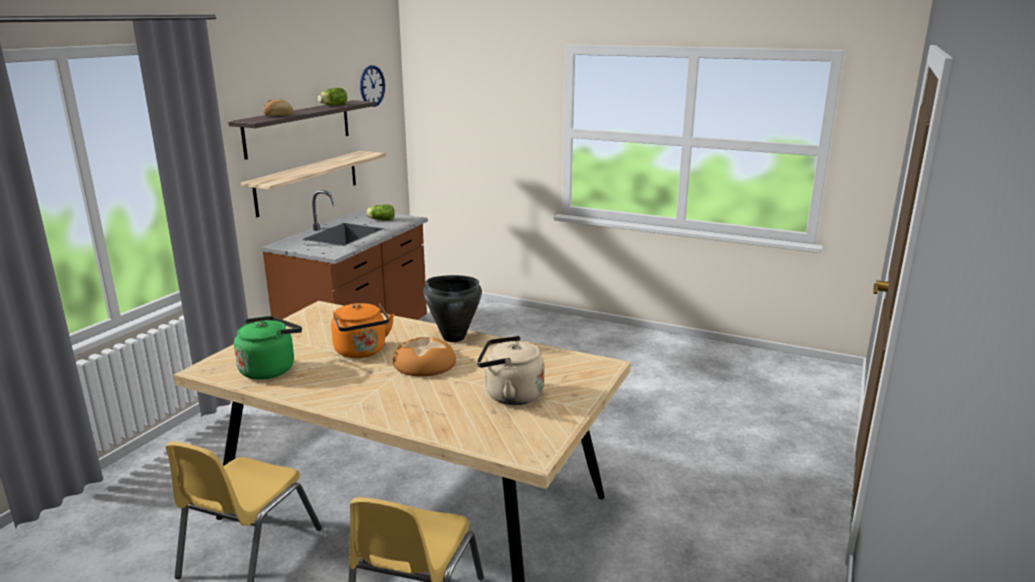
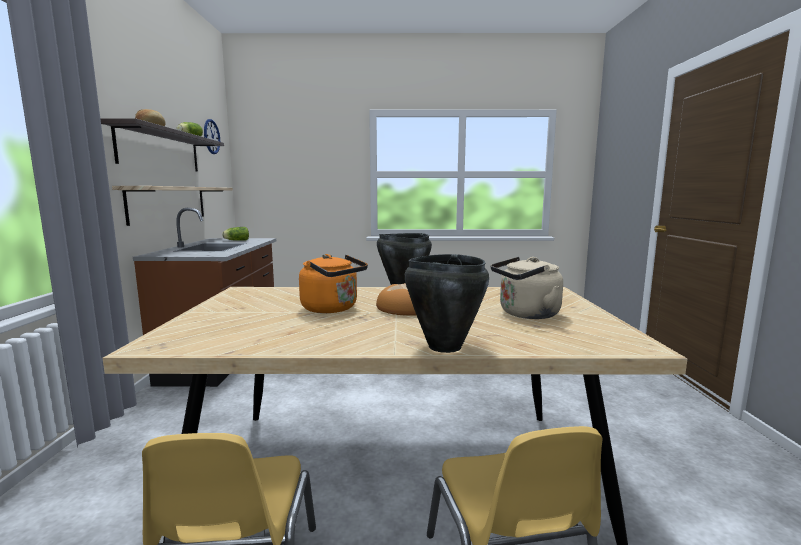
camera: 25 degrees left, 10 degrees down
green kettle [234,316,302,380] -> none
none -> black cooking pot [405,254,489,353]

